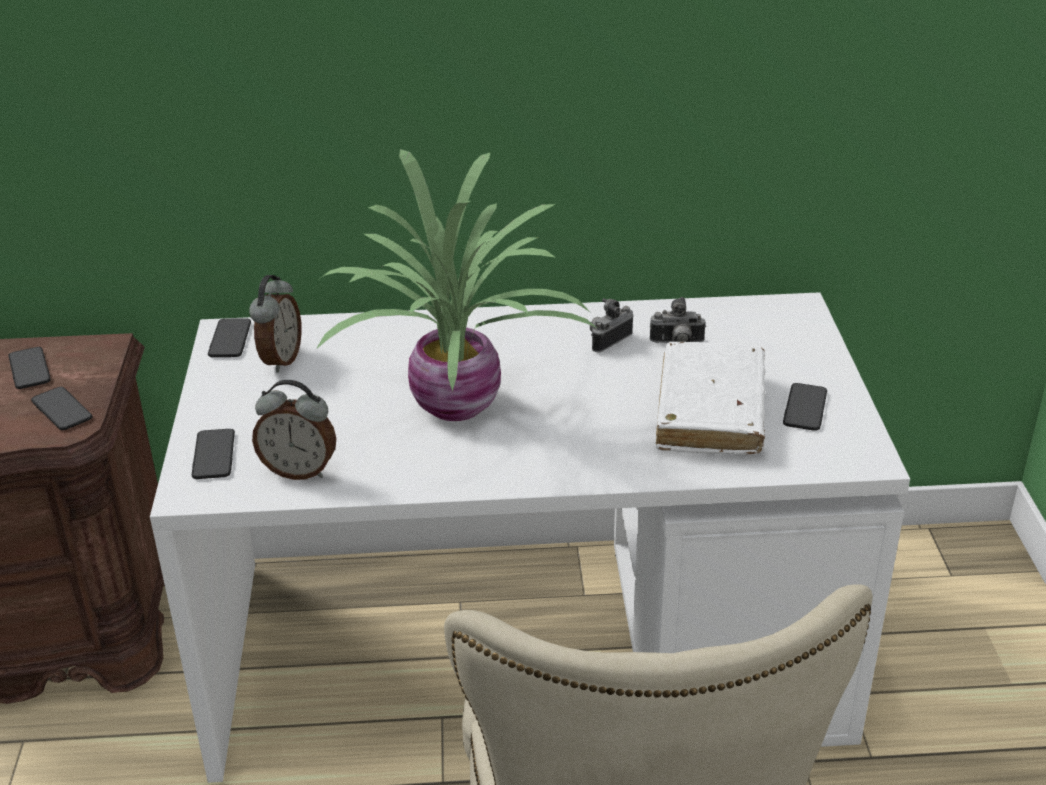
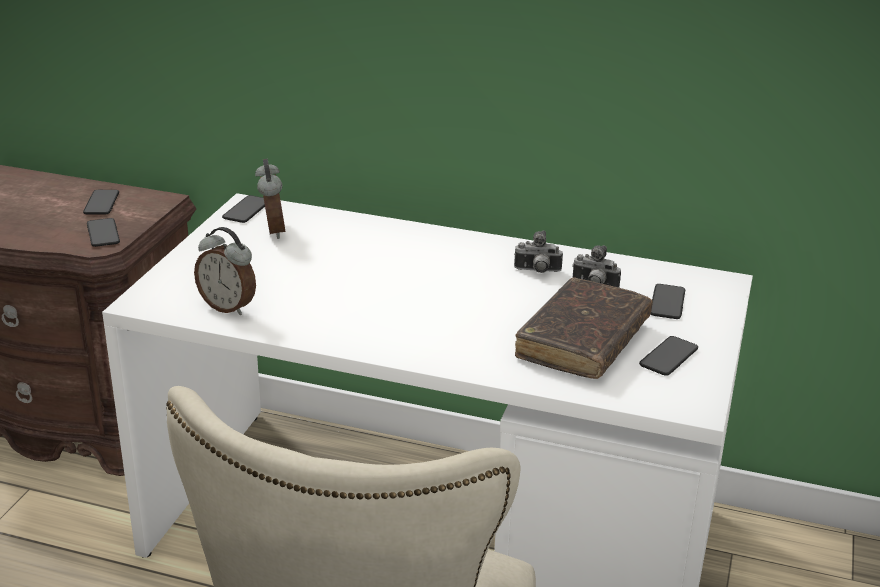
camera: 20 degrees right, 5 degrees down
phone [192,429,235,479] -> phone moved to [651,284,685,319]
alarm clock [249,275,302,373] -> alarm clock turned 45 degrees counterclockwise [255,159,285,239]
potted plant [316,149,597,421] -> none
camera [590,298,633,352] -> camera turned 150 degrees counterclockwise [514,231,563,273]
white book [656,342,766,454] -> brown book [515,277,653,379]

